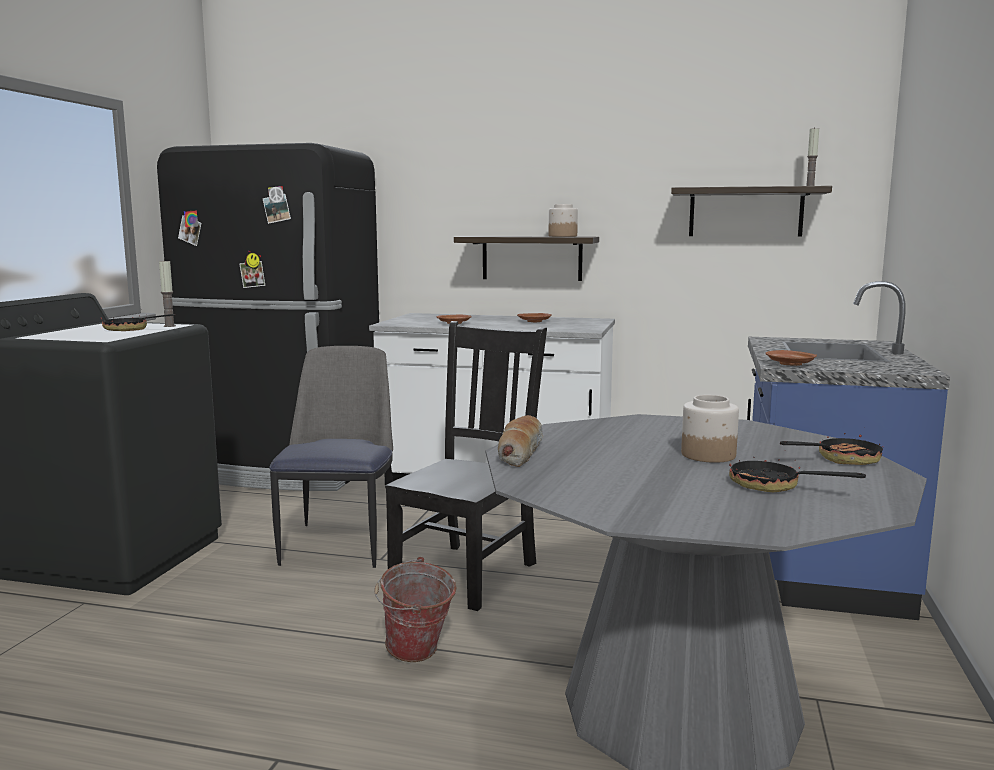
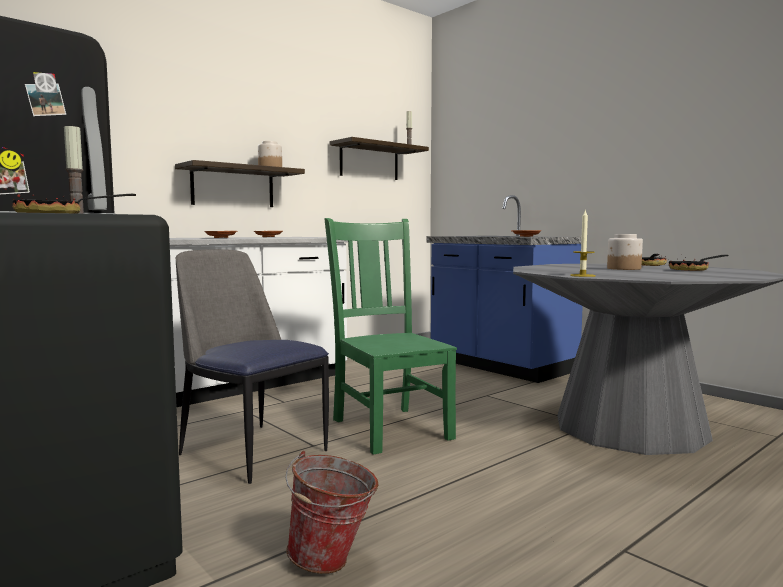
camera: 55 degrees left, 5 degrees down
bucket [375,556,457,662] -> bucket moved to [285,451,379,574]
black chair [385,321,547,611] -> green chair [325,218,457,455]
bread [498,415,543,467] -> candle [570,210,596,277]

